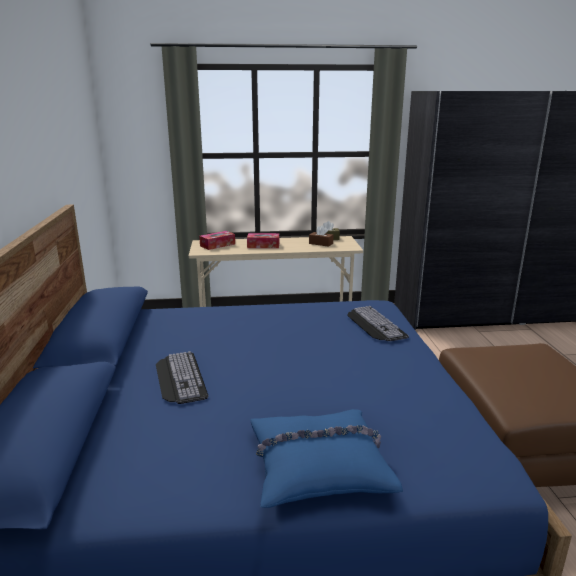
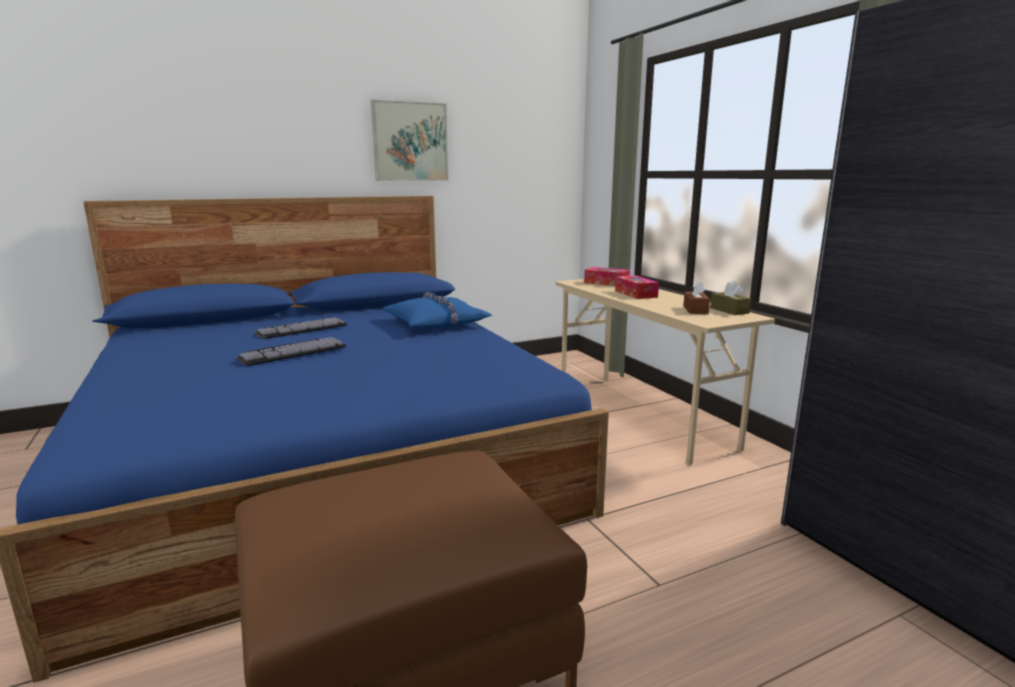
camera: 70 degrees right, 5 degrees down
blue pillow [250,409,403,508] -> blue pillow moved to [383,292,492,330]
keyboard [347,306,409,341] -> keyboard moved to [236,337,346,366]
none -> picture [371,100,448,181]

